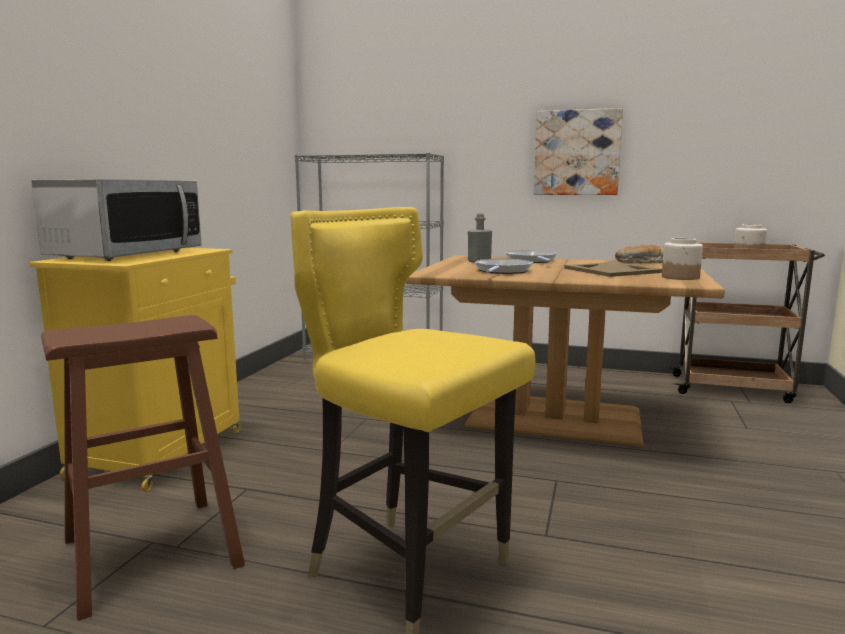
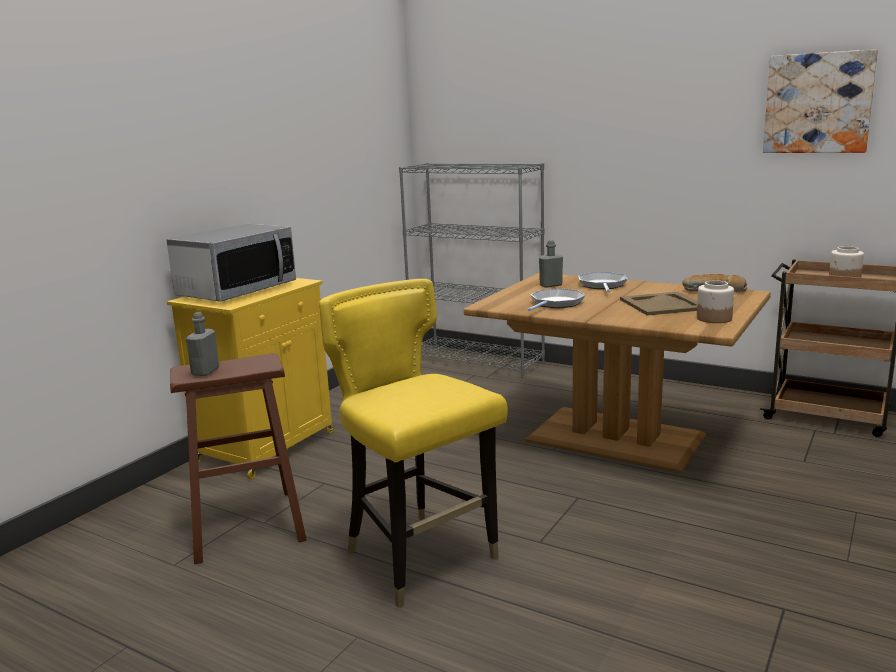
camera: 15 degrees right, 5 degrees up
picture [534,108,623,195] -> picture moved to [763,49,878,153]
none -> grey bottle [186,312,219,376]

